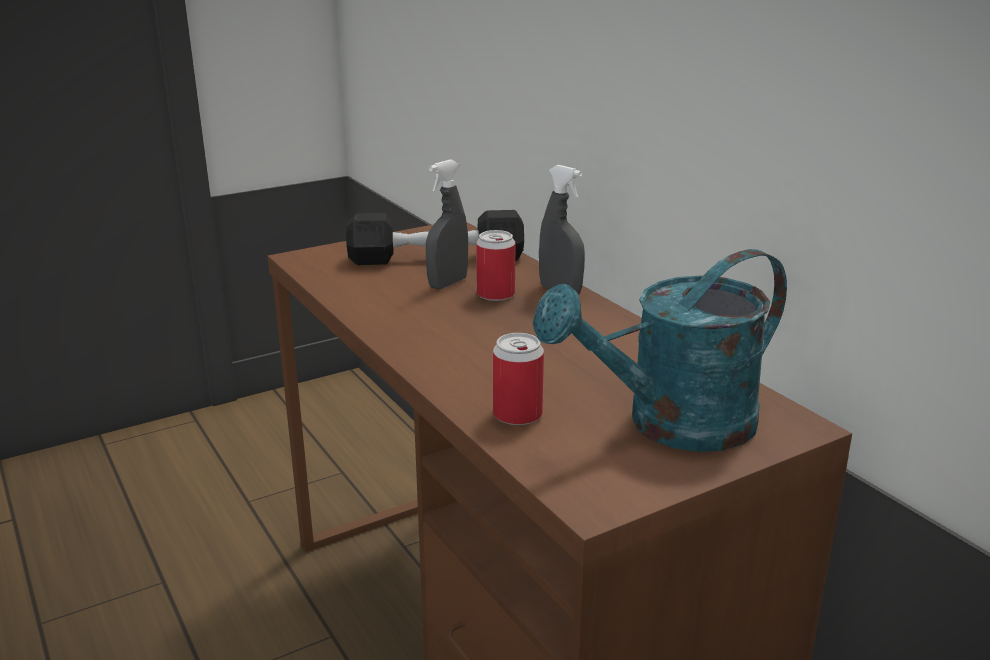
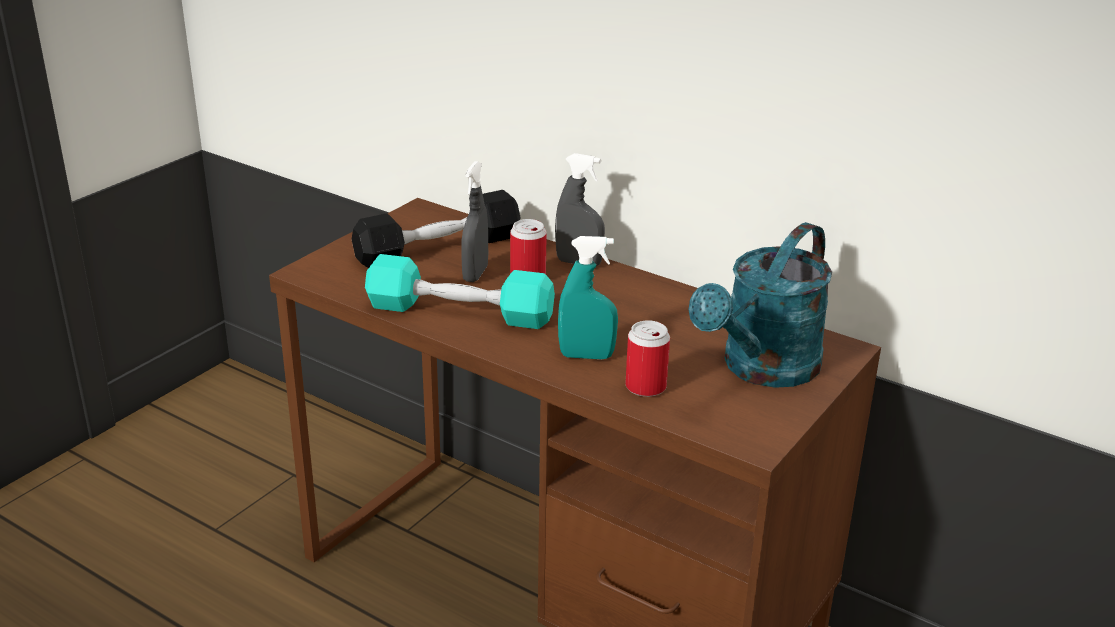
camera: 25 degrees left, 5 degrees up
none -> turquoise dumbbell [365,254,555,329]
none -> turquoise spray bottle [558,236,618,359]

